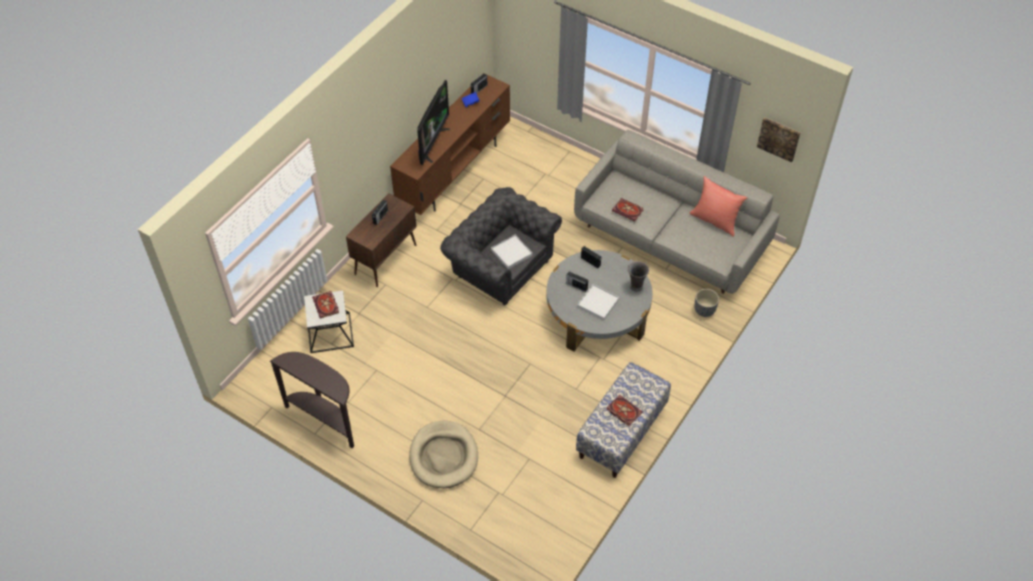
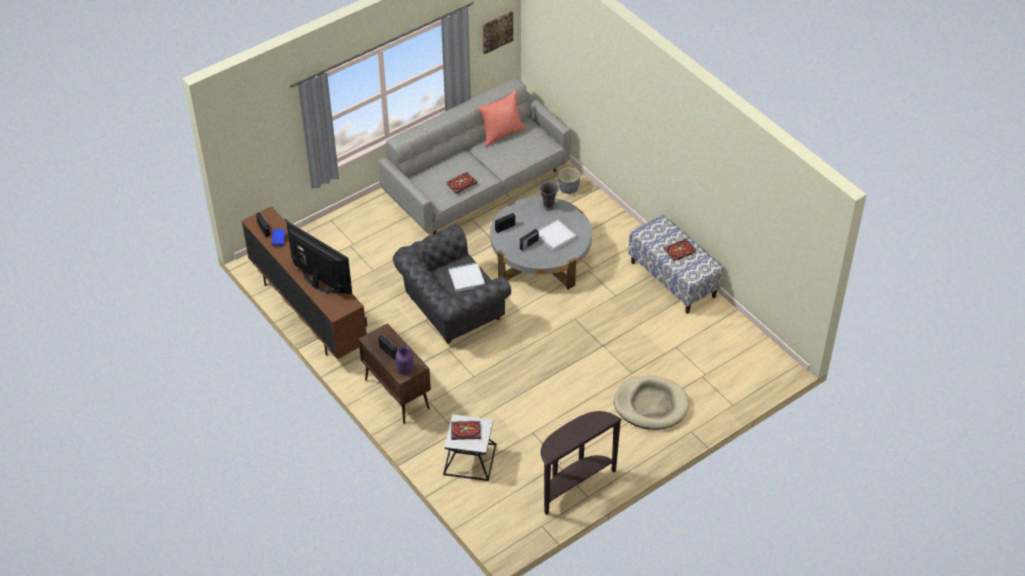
camera: 70 degrees left, 5 degrees down
none -> purple vase [395,345,414,374]

